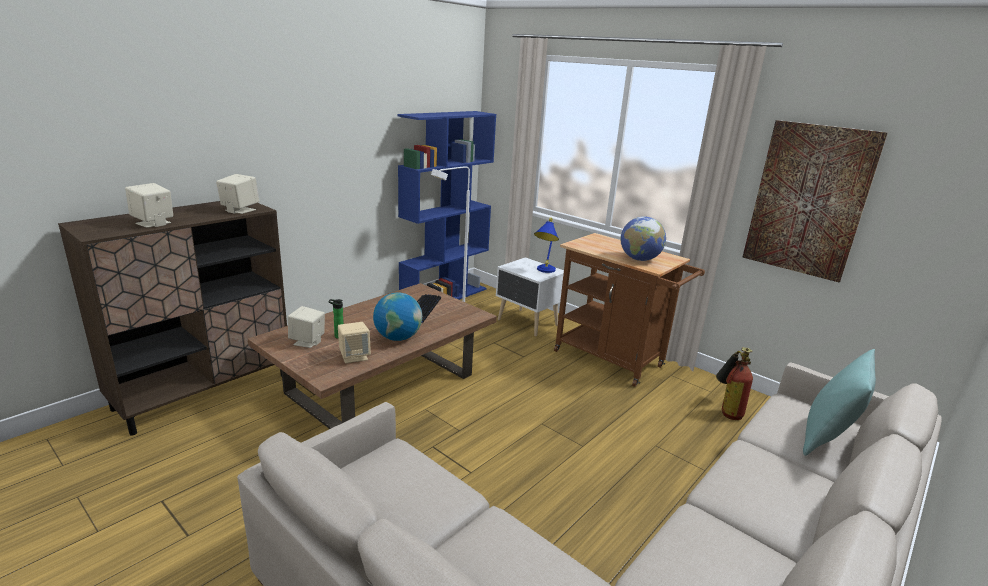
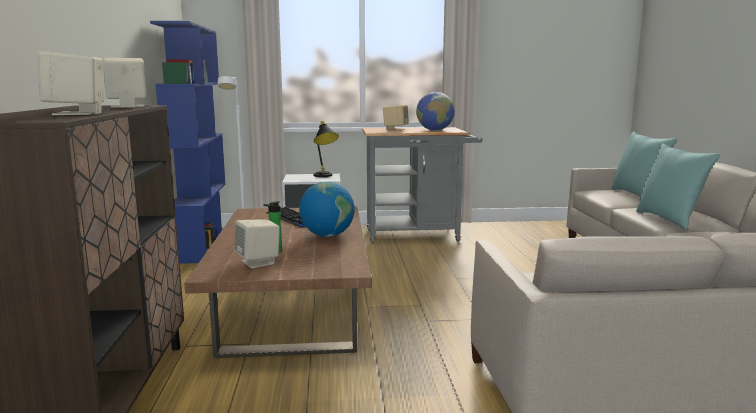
camera: 45 degrees left, 10 degrees down
beige speaker [338,322,371,364] -> beige speaker moved to [383,104,409,131]
blue table lamp [534,217,559,273] -> black table lamp [313,121,339,177]
brown cart [554,233,705,387] -> grey cart [362,127,483,244]
fire extinguisher [716,347,753,420] -> none
picture [743,120,888,283] -> none
none -> turquoise pillow [636,143,720,230]

